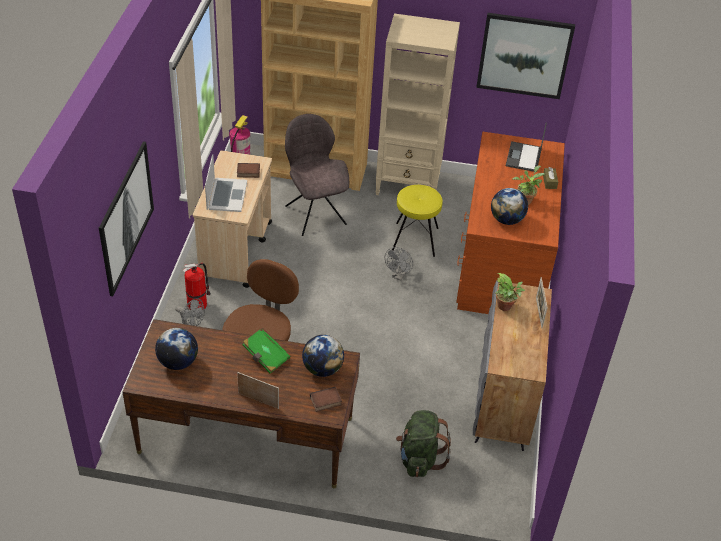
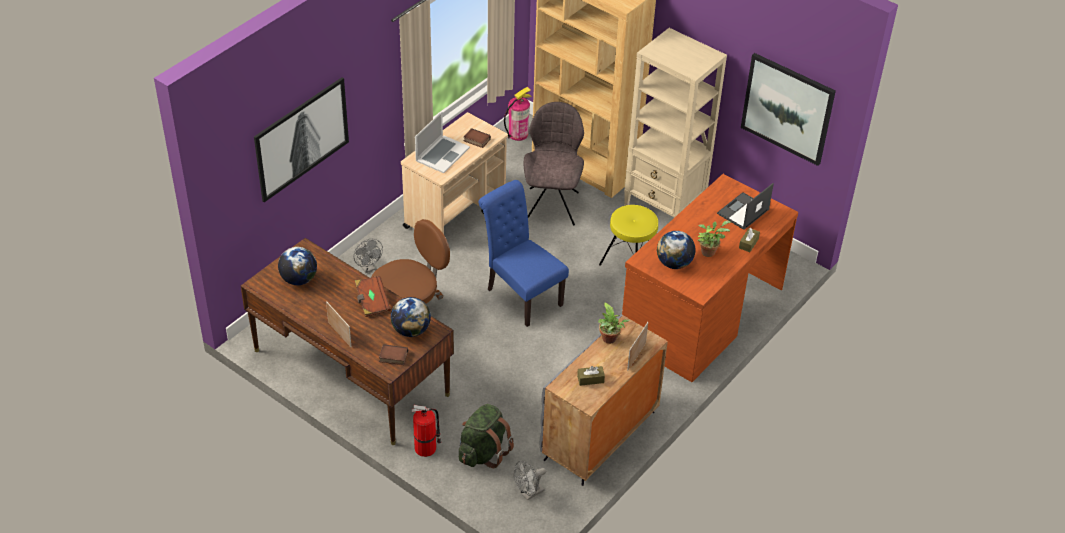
camera: 30 degrees right, 0 degrees up
fire extinguisher [183,263,211,310] -> fire extinguisher moved to [411,405,442,457]
green book [242,328,290,373] -> brown book [355,276,391,317]
grey fan [385,247,413,281] -> grey fan moved to [514,461,546,500]
none -> blue chair [478,180,569,327]
none -> brown tissue box [577,366,605,386]

